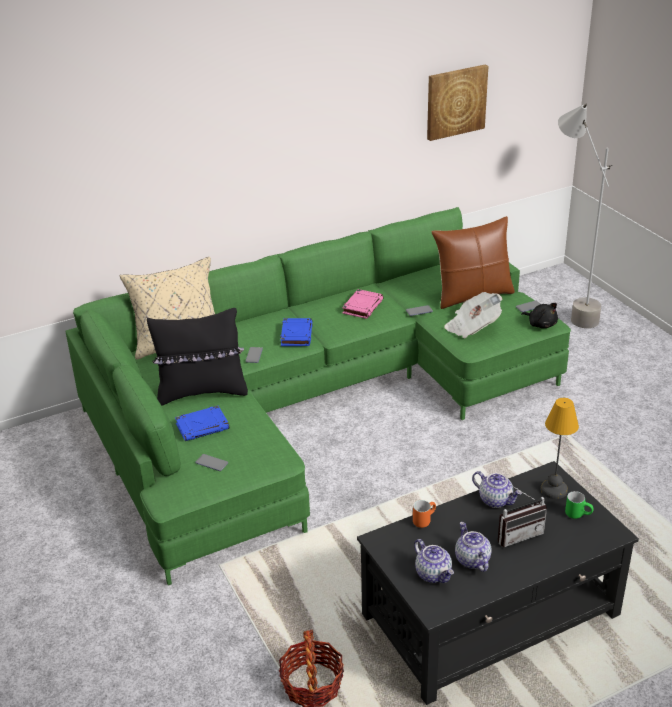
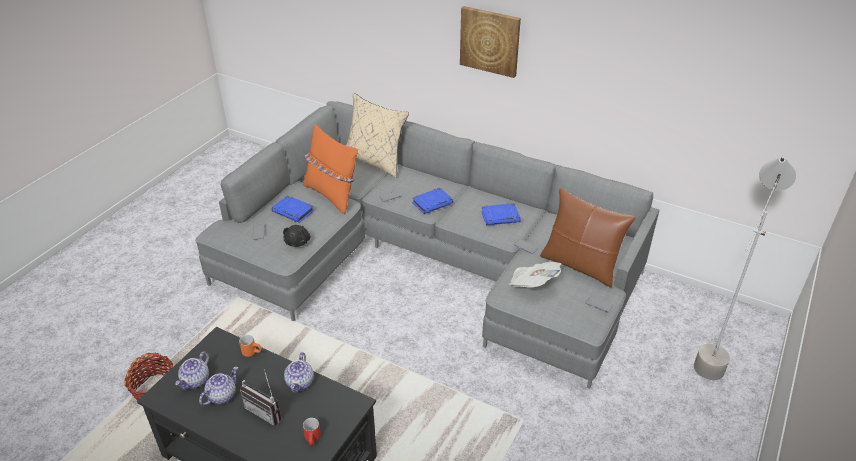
camera: 55 degrees right, 5 degrees up
green sofa [65,207,571,585] -> grey sofa [195,101,659,389]
black pillow [147,308,248,406] -> orange pillow [303,124,358,214]
pink book [342,289,384,319] -> blue book [481,203,521,225]
picture [427,65,488,141] -> picture moved to [460,6,521,78]
black plush toy [521,303,558,328] -> black plush toy moved to [283,225,311,247]
table lamp [540,398,579,499] -> none
green mug [565,491,594,519] -> red mug [303,418,321,446]

